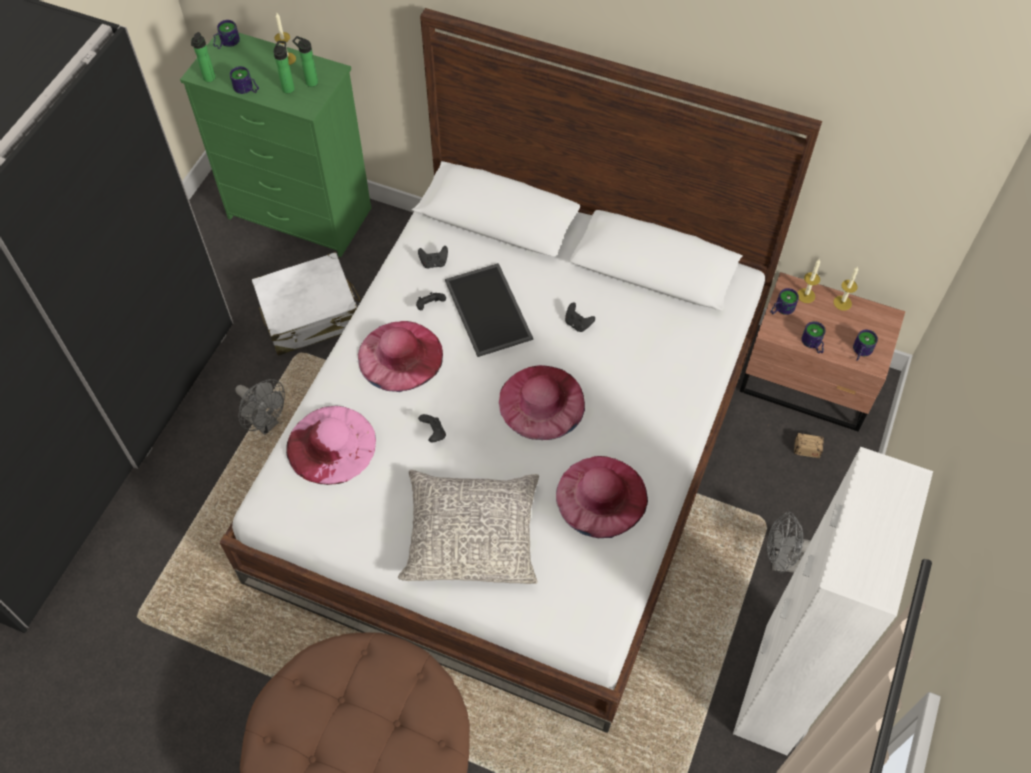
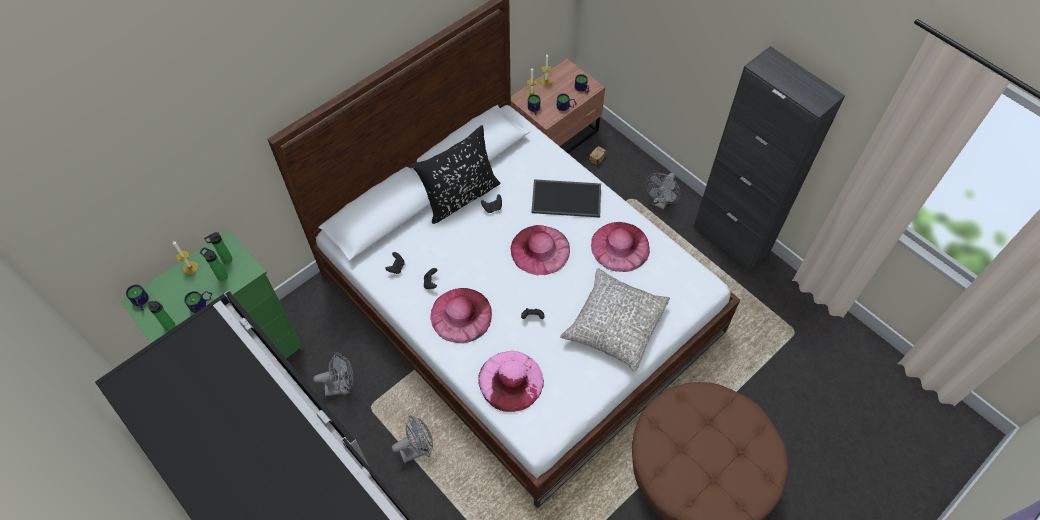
camera: 65 degrees left, 0 degrees up
white suitcase [252,252,360,356] -> grey fan [313,352,354,396]
tray [445,263,533,357] -> tray moved to [531,179,601,217]
white cabinet [733,447,933,755] -> black cabinet [693,46,845,272]
none -> black pillow [411,125,500,224]

